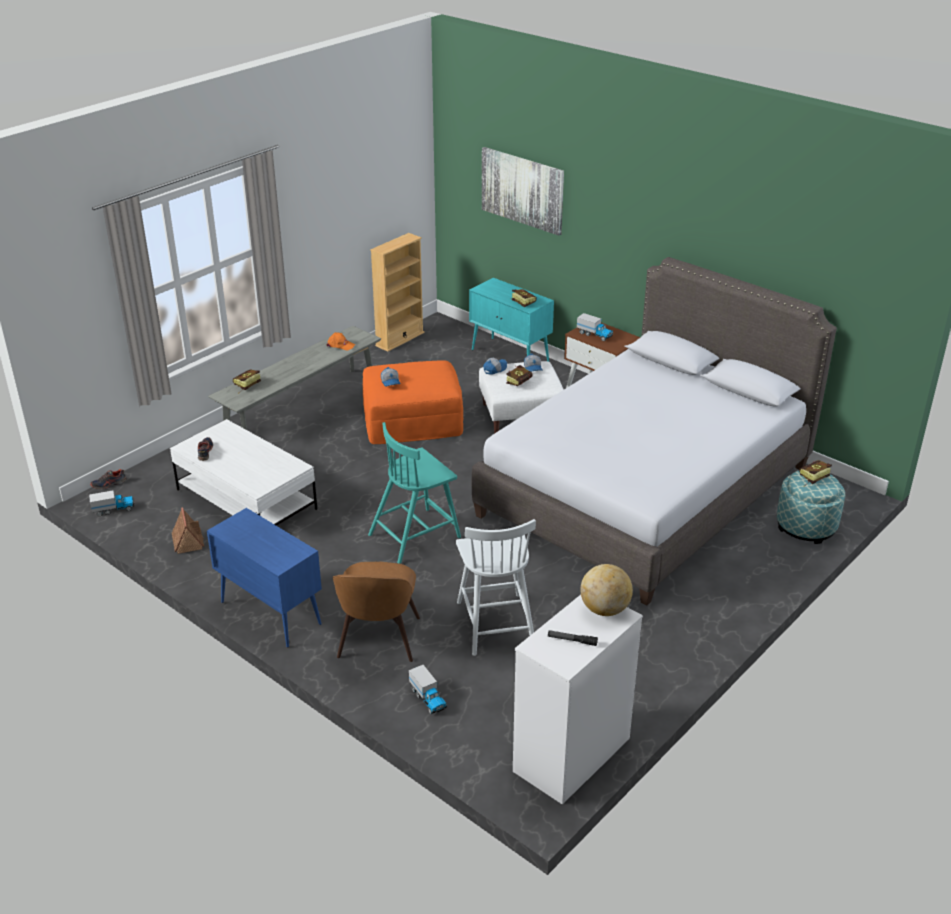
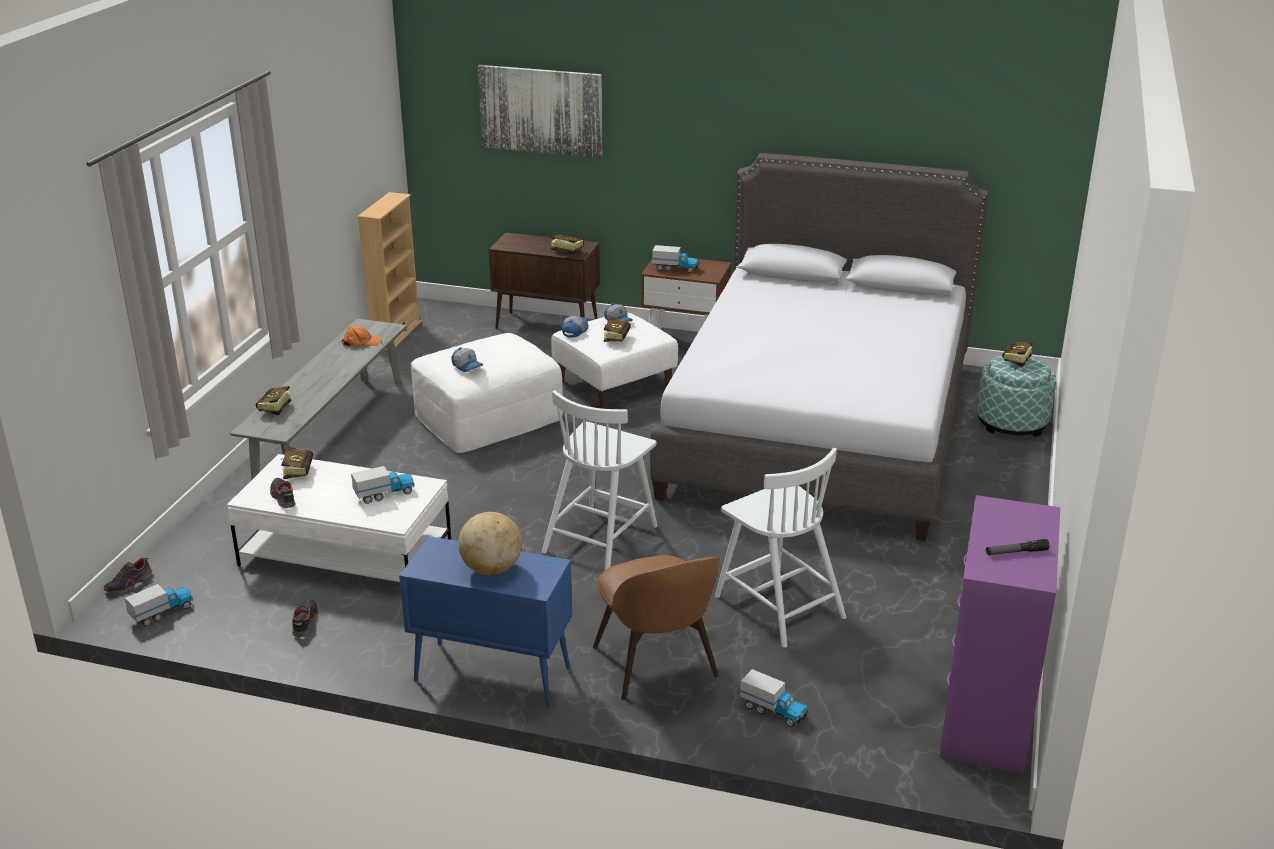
camera: 25 degrees left, 5 degrees down
toy house [172,508,204,554] -> shoe [292,599,319,637]
orange ottoman [363,360,463,444] -> white ottoman [411,333,563,453]
turquoise chair [368,422,461,564] -> white chair [542,390,658,570]
turquoise cabinet [469,278,554,362] -> brown cabinet [489,232,600,329]
white dresser [513,595,643,805] -> purple dresser [939,495,1060,774]
globe [580,564,633,616] -> globe moved to [458,512,522,575]
none -> book [282,447,313,479]
none -> toy truck [351,466,415,504]

